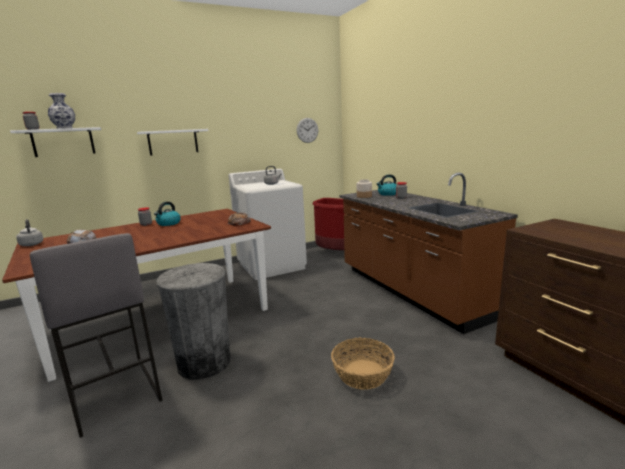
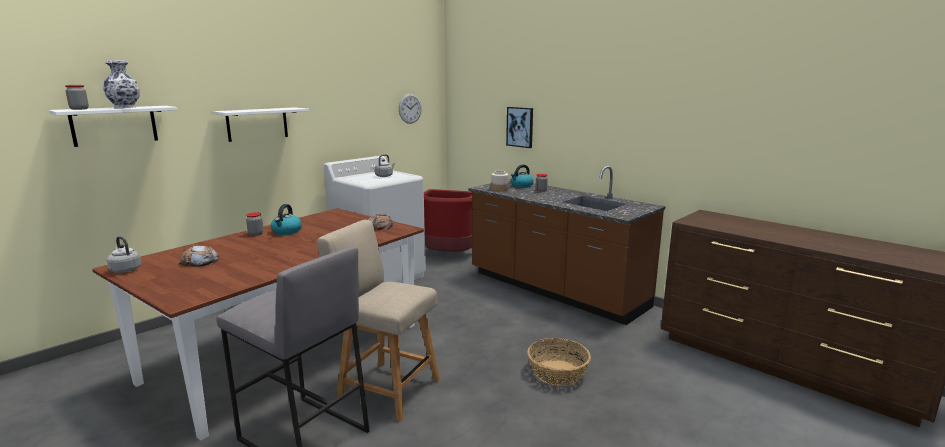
camera: 20 degrees left, 0 degrees up
grey trash can [156,263,231,380] -> beige chair [317,220,440,422]
none -> picture [506,107,533,148]

